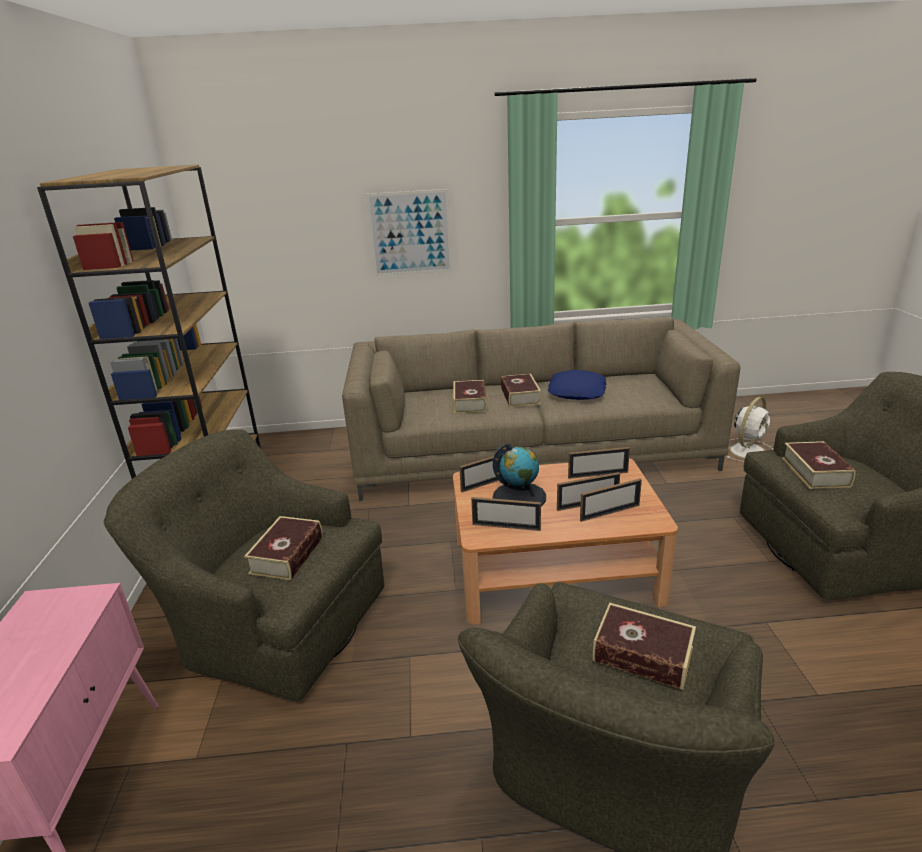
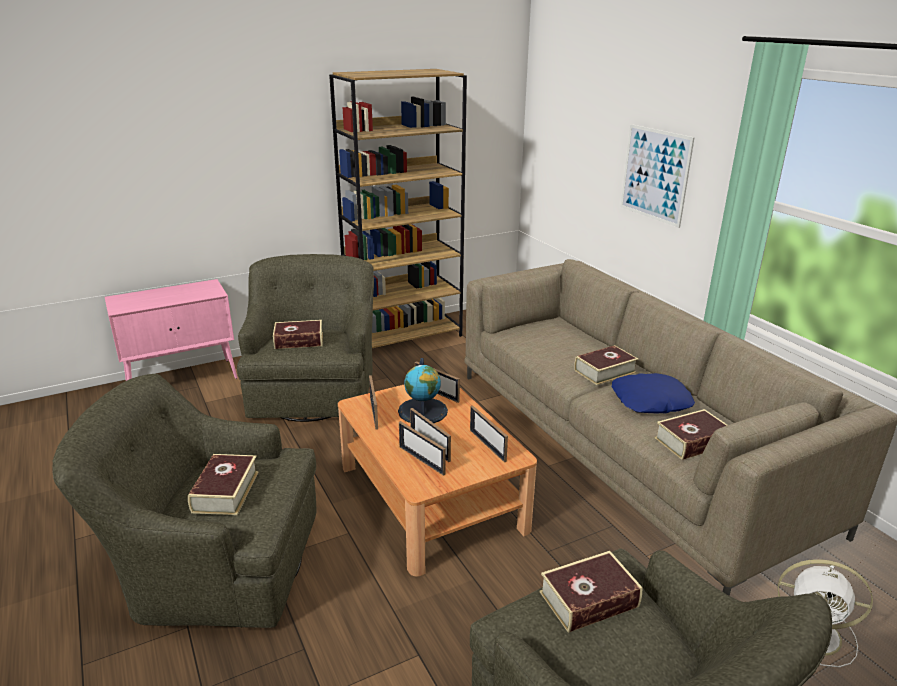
camera: 65 degrees right, 0 degrees up
book [453,380,487,414] -> book moved to [654,409,727,460]

